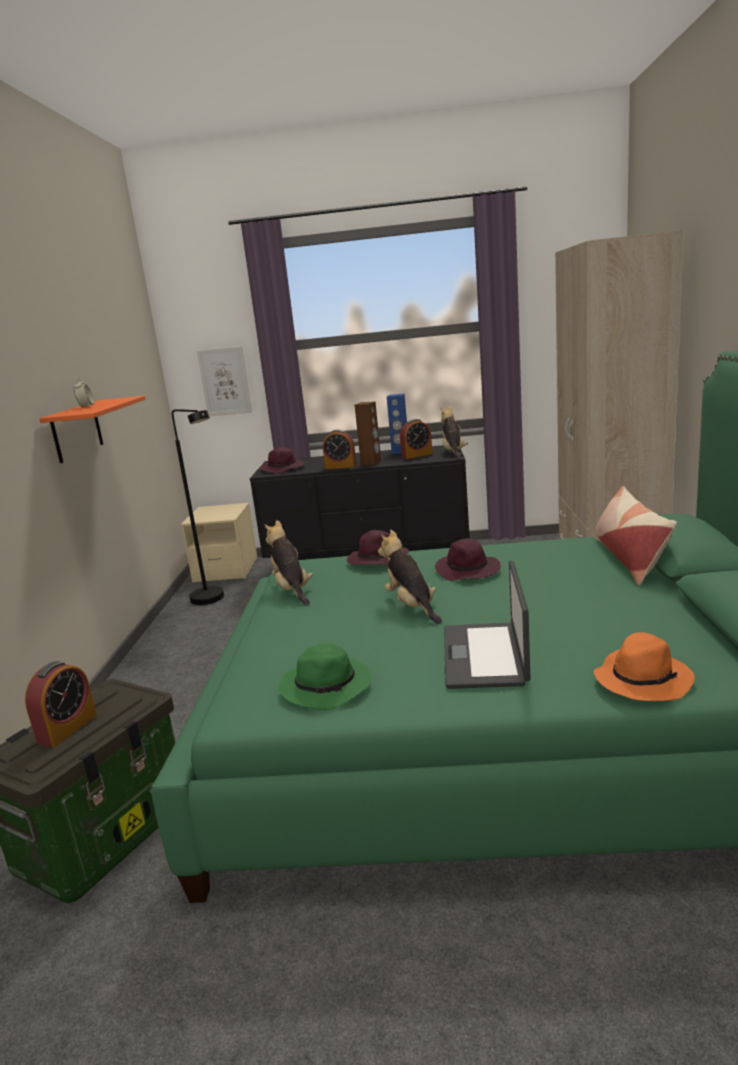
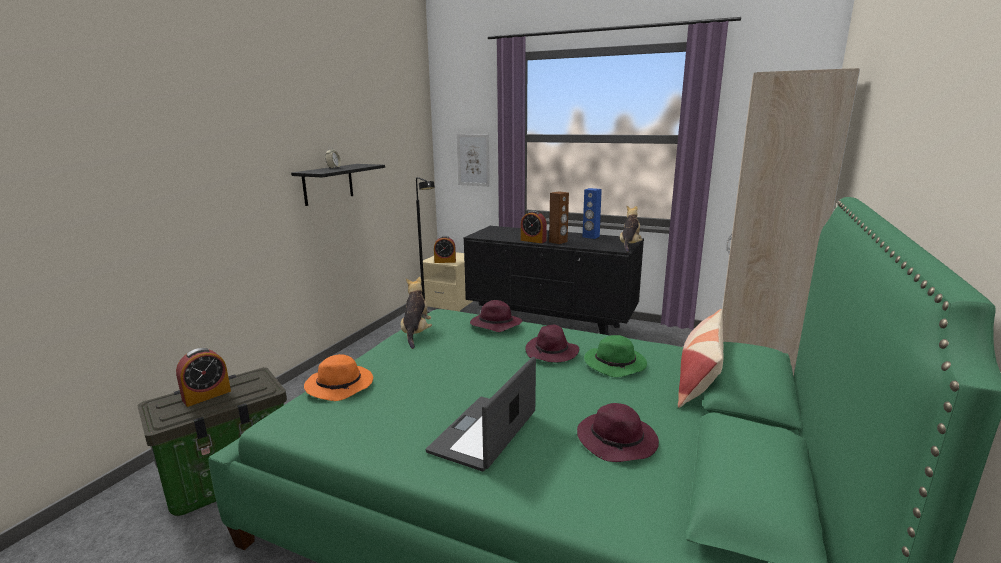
camera: 20 degrees right, 0 degrees up
orange shelf [39,396,145,463] -> black shelf [291,164,385,206]
purple hat [260,447,304,474] -> purple hat moved to [577,403,659,462]
green hat [279,643,372,710] -> green hat moved to [584,335,647,377]
plush toy [378,530,442,624] -> none
alarm clock [400,419,433,459] -> alarm clock moved to [434,236,456,263]
orange hat [593,632,695,701] -> orange hat moved to [304,354,373,401]

